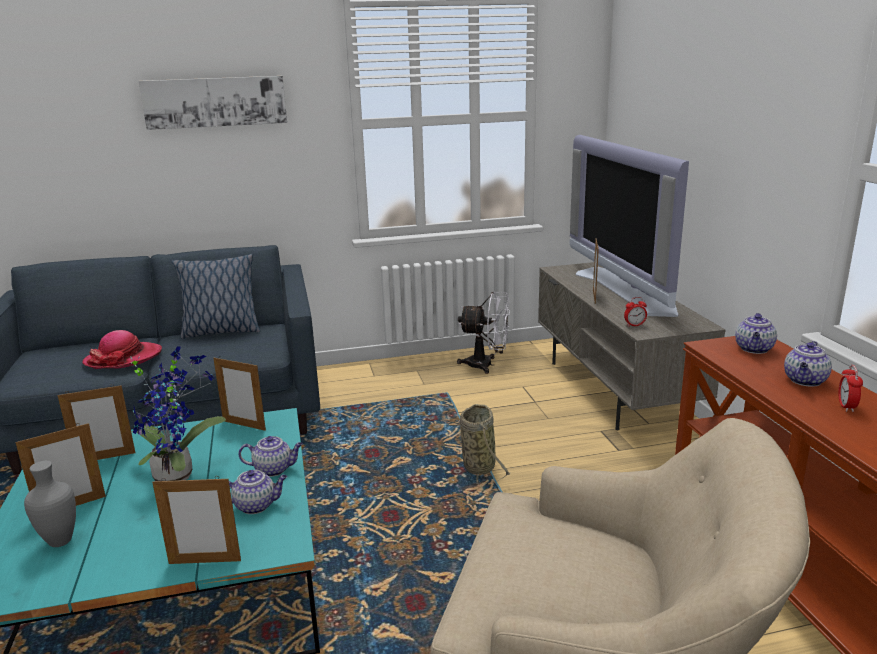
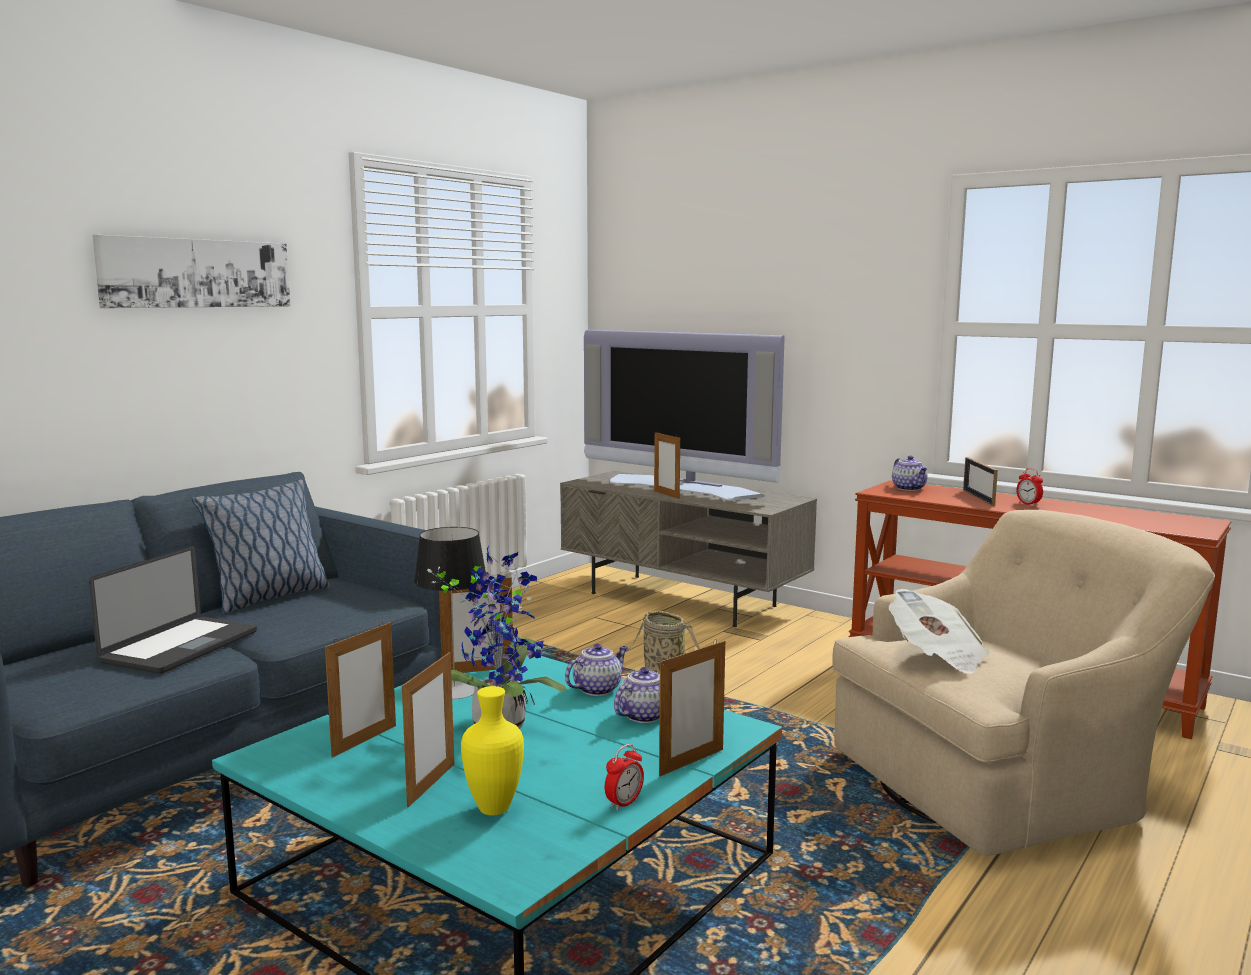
camera: 40 degrees left, 10 degrees down
grey vase [24,461,76,547] -> yellow vase [461,686,524,816]
hat [82,330,162,369] -> laptop [89,546,257,674]
white fan [457,292,510,374] -> none
alarm clock [624,297,647,327] -> alarm clock moved to [605,744,644,811]
teapot [784,341,832,386] -> picture frame [963,457,998,506]
none -> table lamp [414,527,486,699]
none -> newspaper [889,589,989,674]

